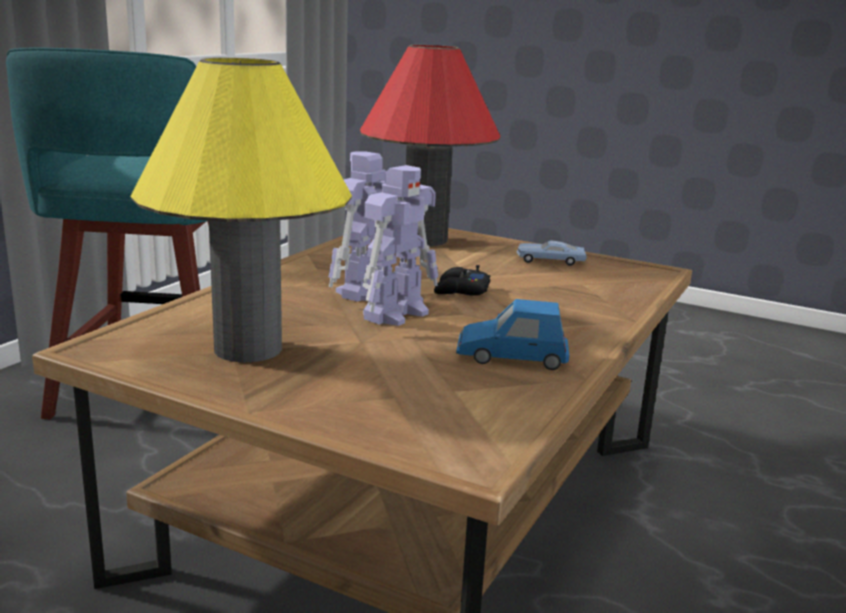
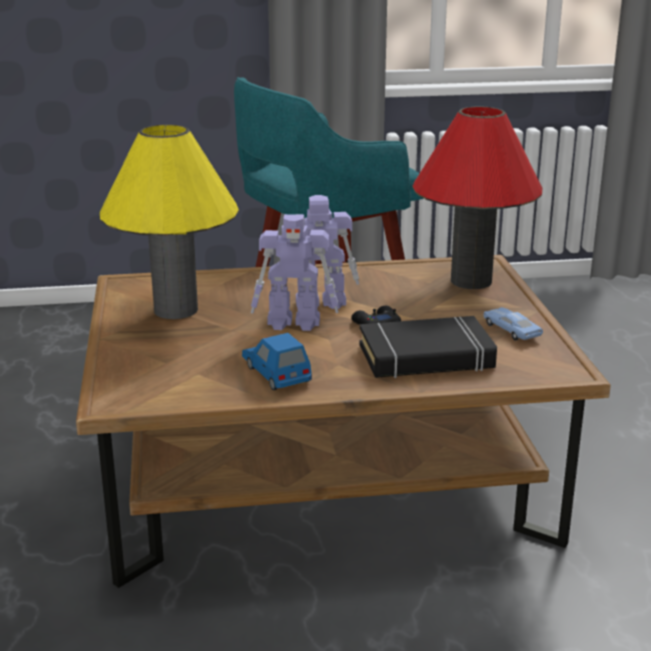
camera: 55 degrees right, 5 degrees up
none -> black book [359,316,497,378]

